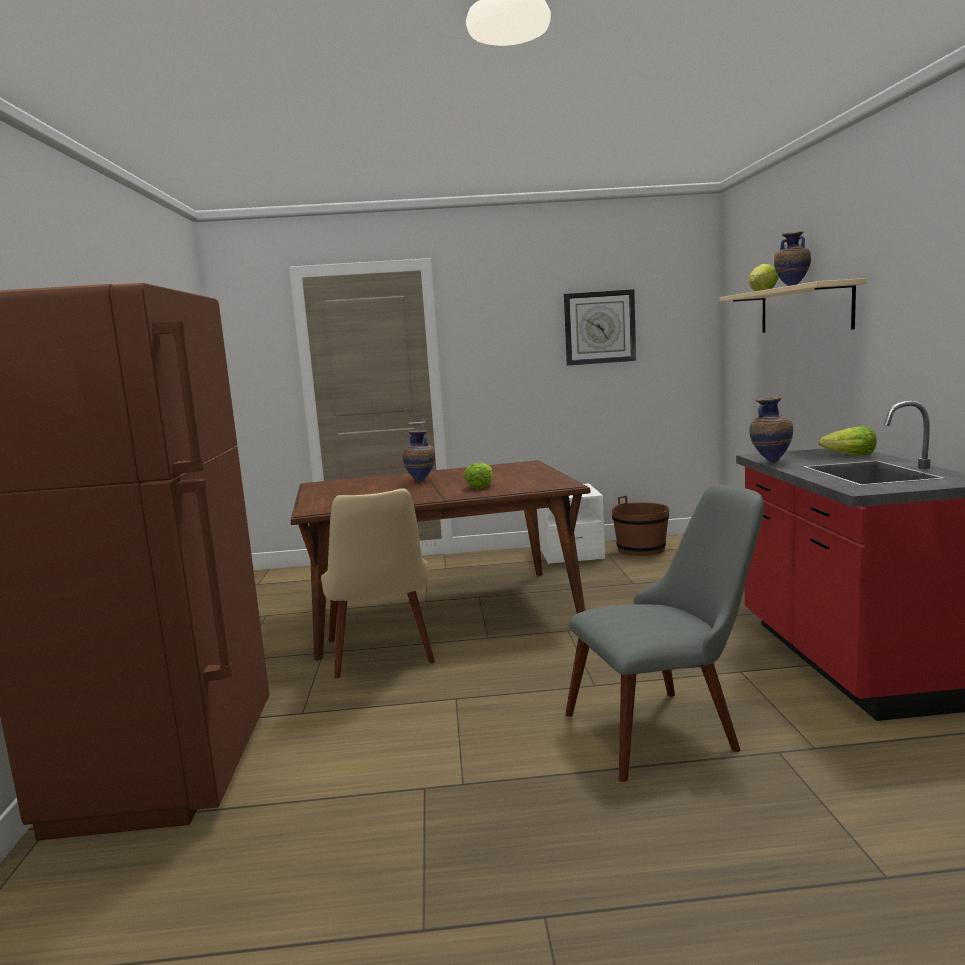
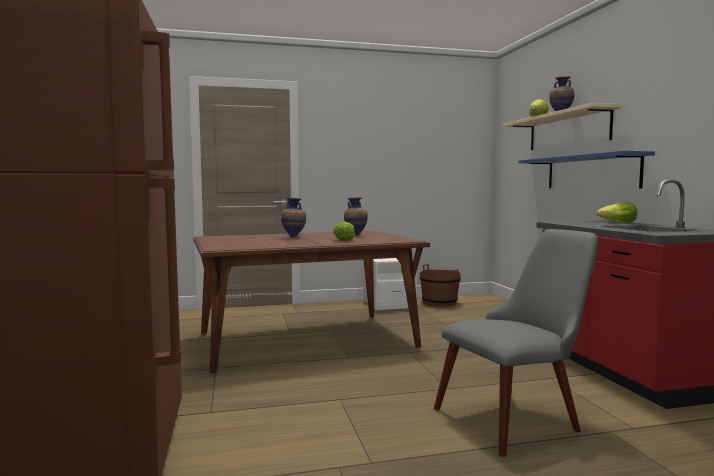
camera: 10 degrees left, 5 degrees down
beige chair [321,488,435,678] -> none
wall clock [564,289,636,366] -> none
vase [749,397,793,463] -> vase moved to [344,197,368,236]
none -> blue shelf [519,151,655,189]

